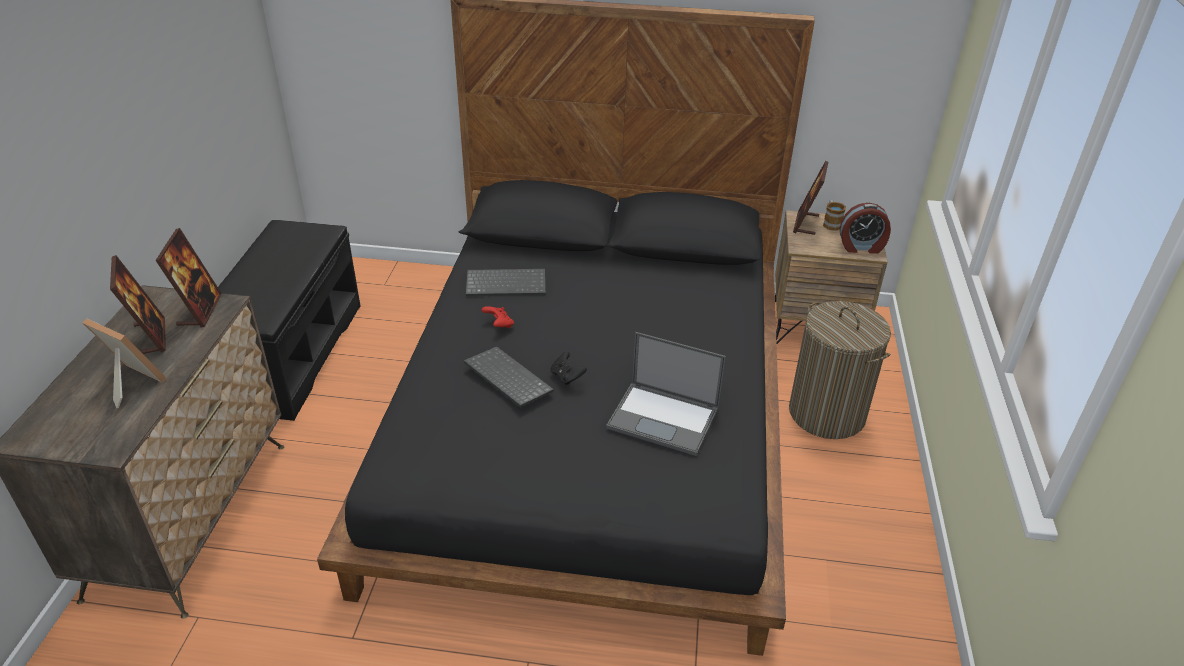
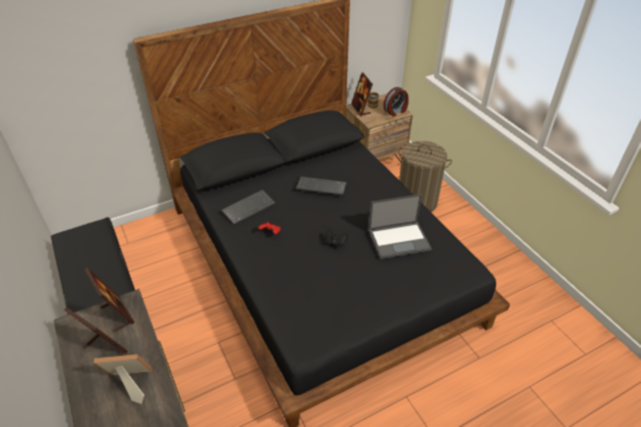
camera: 35 degrees left, 5 degrees up
keyboard [464,347,554,408] -> keyboard moved to [296,176,347,196]

